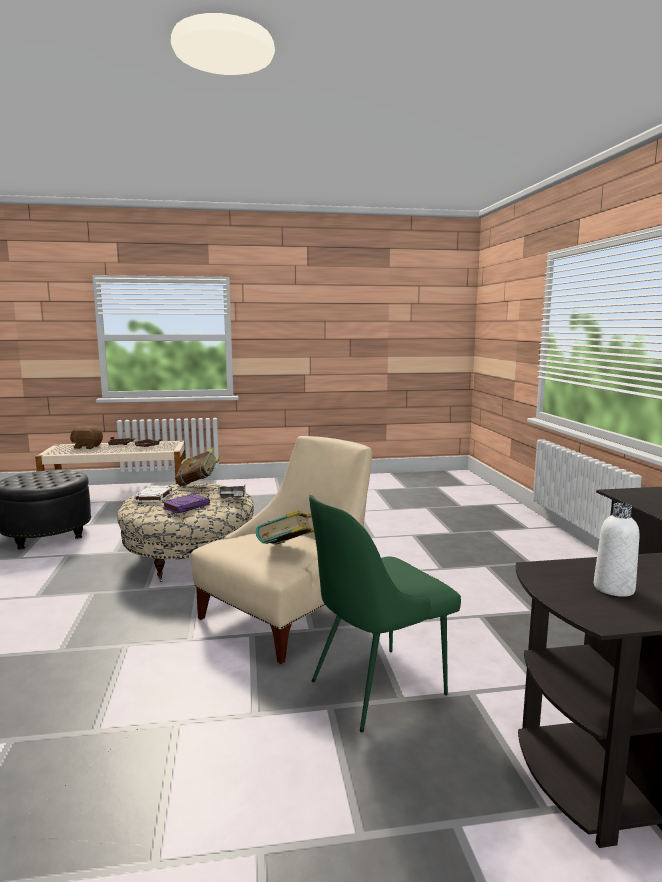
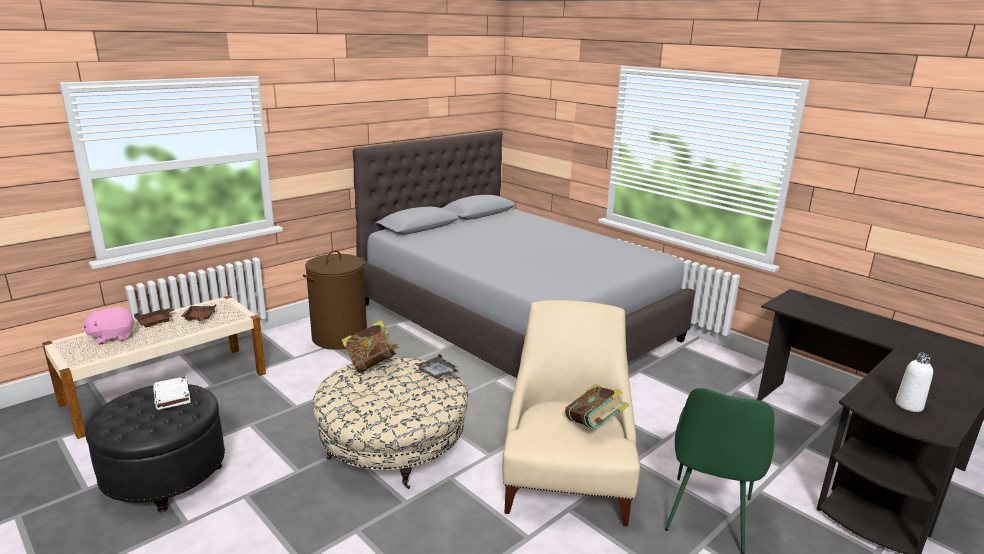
camera: 35 degrees left, 10 degrees up
brown plush toy [70,426,103,449] -> pink plush toy [81,307,135,345]
white book [134,485,173,502] -> white book moved to [153,376,191,410]
purple book [162,493,210,514] -> none
none -> brown laundry basket [303,250,367,350]
none -> grey bed [353,131,695,378]

